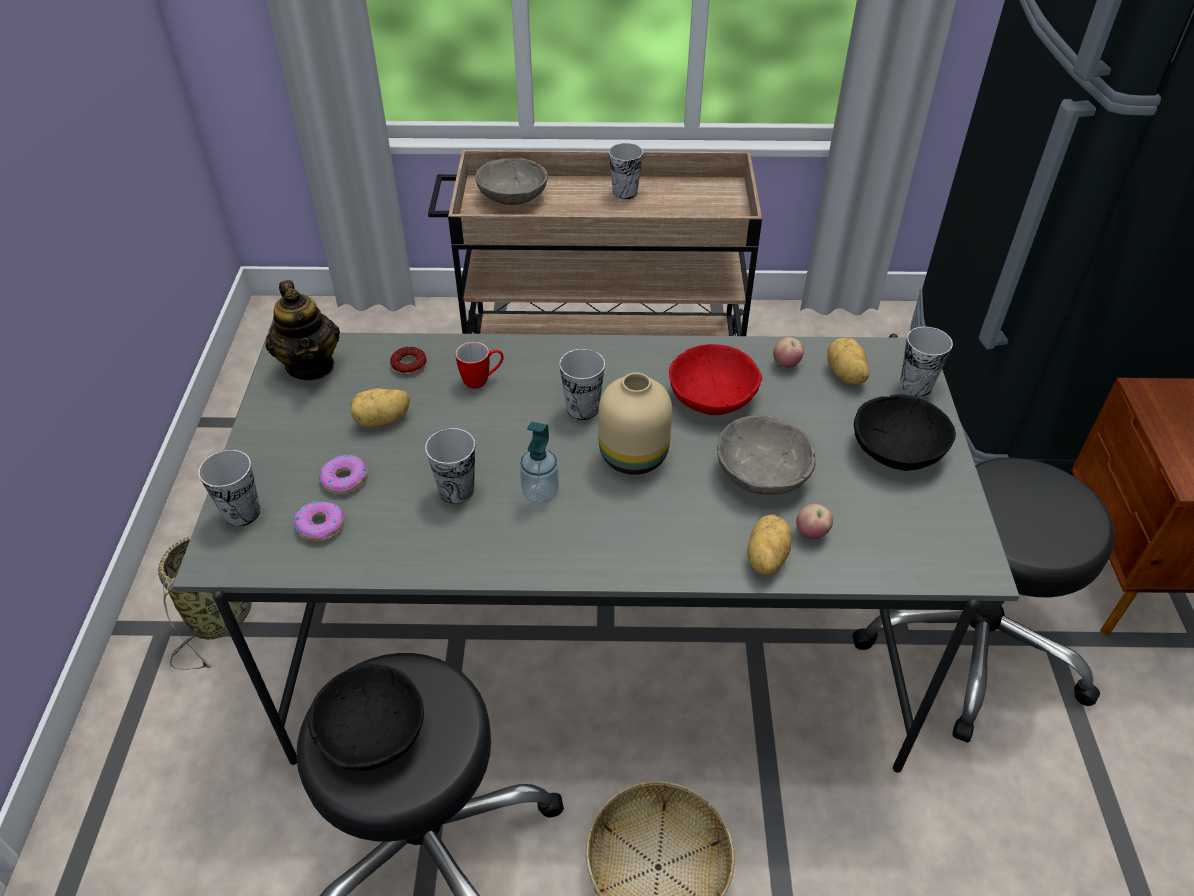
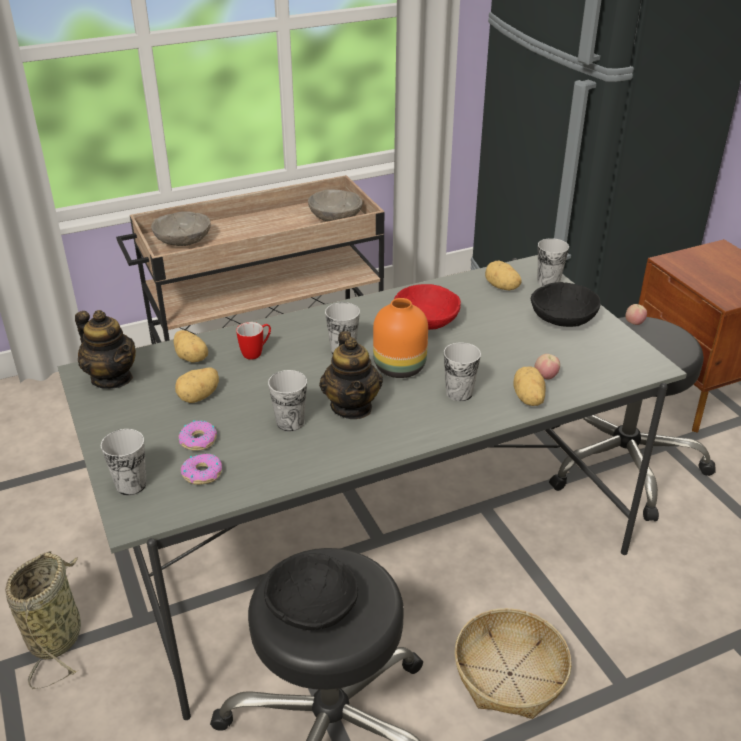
camera: 25 degrees left, 10 degrees down
donut [390,347,427,375] -> potato [174,330,208,363]
soap dispenser [519,422,559,504] -> teapot [319,331,383,419]
beige vase [598,373,672,475] -> orange vase [373,298,428,378]
cup [609,143,643,199] -> cup moved to [444,342,481,401]
grey bowl [717,415,816,495] -> grey bowl moved to [308,189,363,221]
apple [773,337,804,368] -> apple moved to [626,304,647,325]

